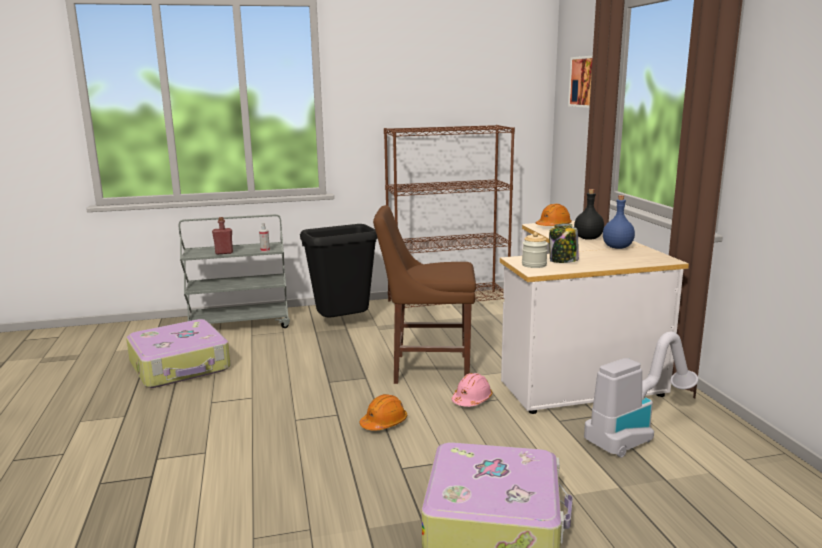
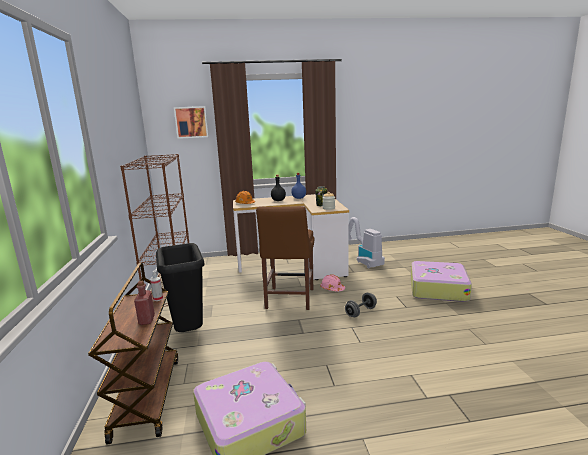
camera: 85 degrees left, 0 degrees up
grey cart [179,214,290,328] -> brown cart [88,262,178,445]
orange hard hat [360,394,407,431] -> grey dumbbell [345,293,377,317]

